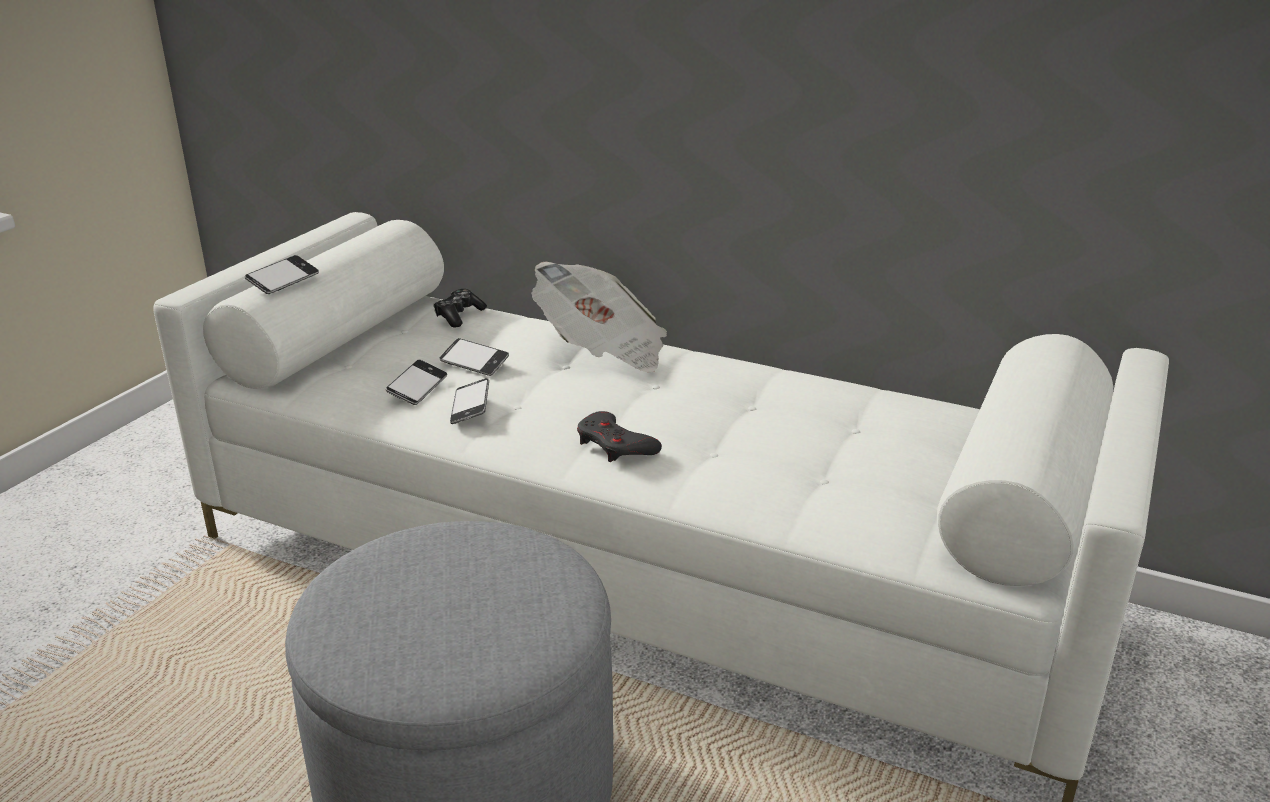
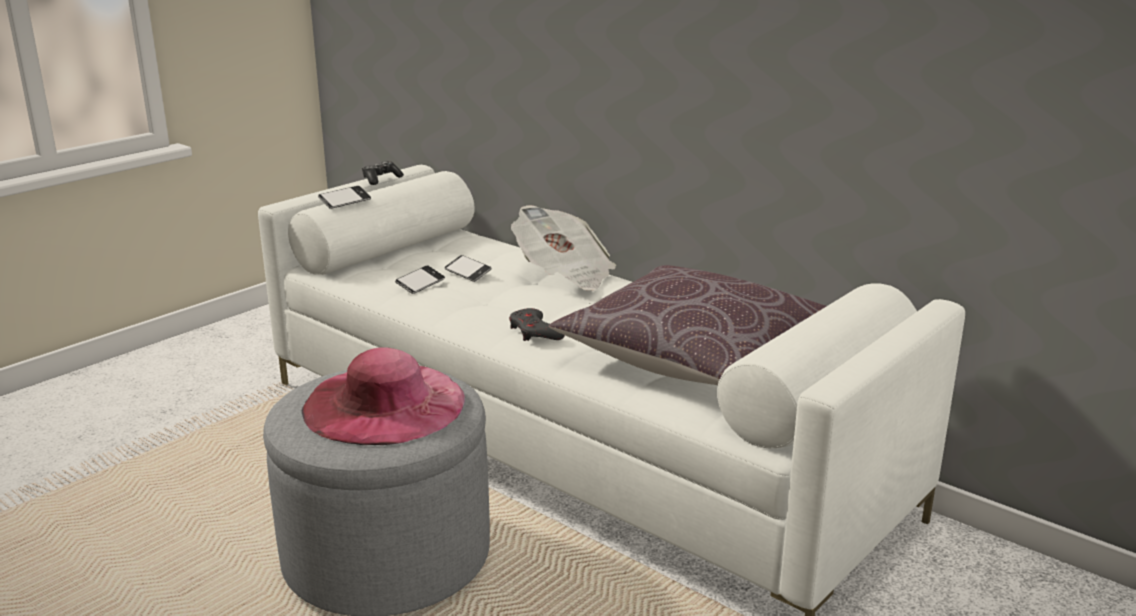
camera: 15 degrees right, 5 degrees down
game controller [433,289,487,327] -> game controller moved to [362,161,404,185]
phone [450,378,489,424] -> none
none -> pink hat [302,348,465,445]
none -> brown pillow [549,265,826,385]

